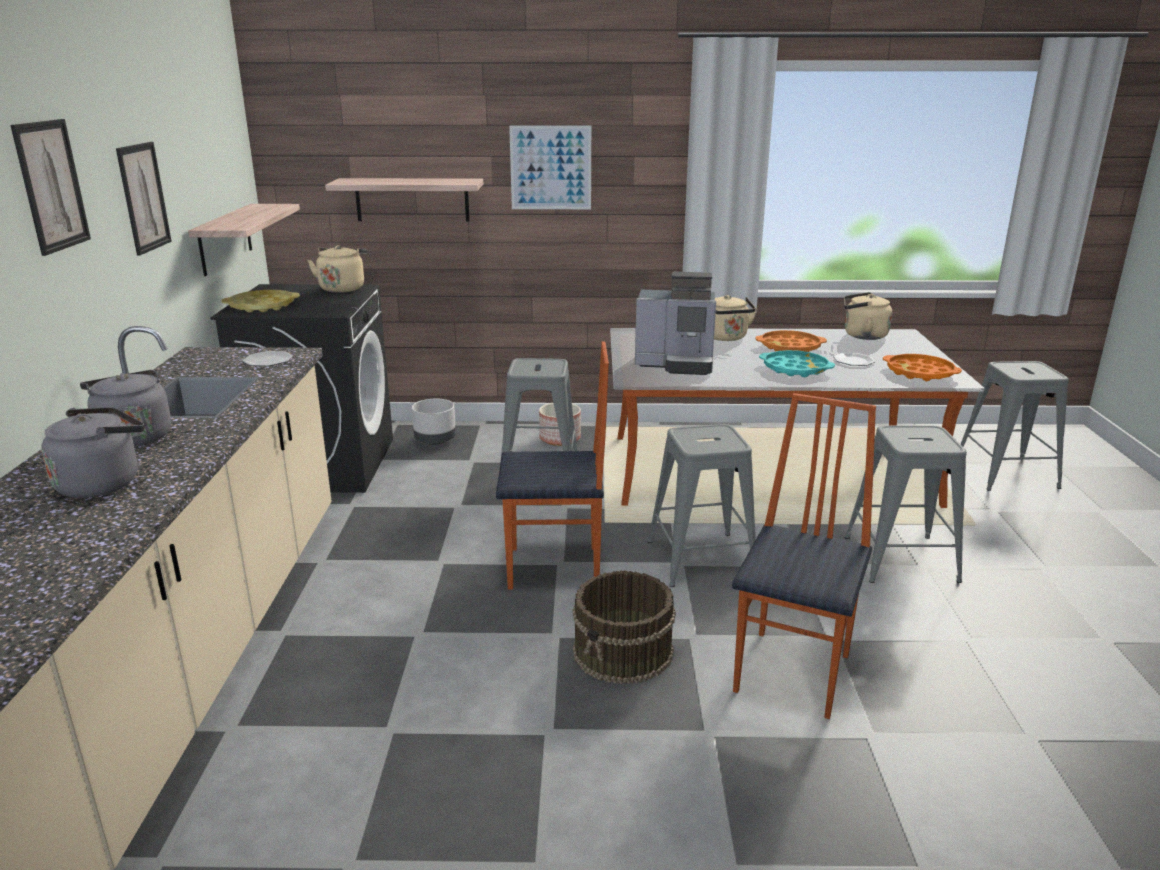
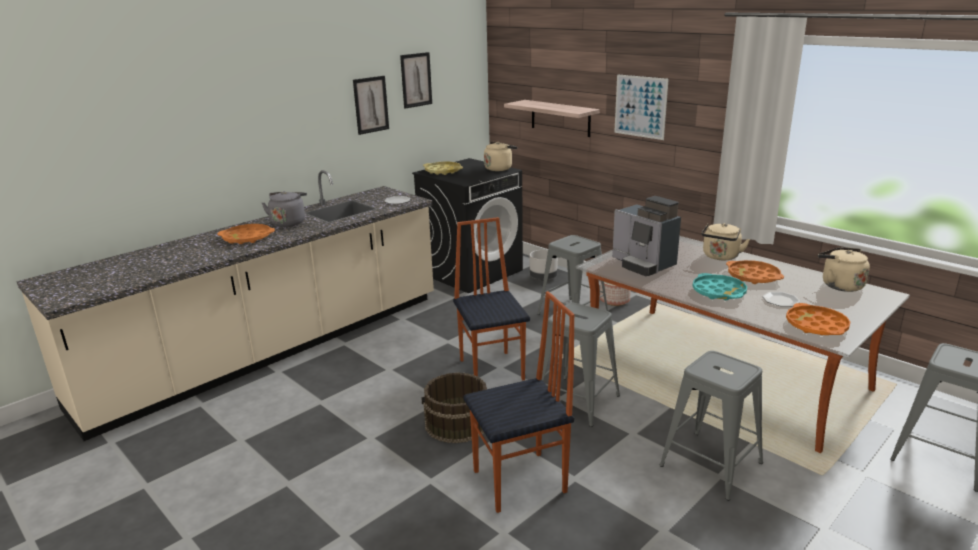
camera: 45 degrees right, 0 degrees up
picture [11,119,91,256] -> picture moved to [400,52,432,109]
grey kettle [41,407,144,498] -> orange tray [217,224,275,244]
shelf [188,204,300,276] -> none
chair [496,341,609,590] -> chair turned 150 degrees counterclockwise [453,217,530,380]

